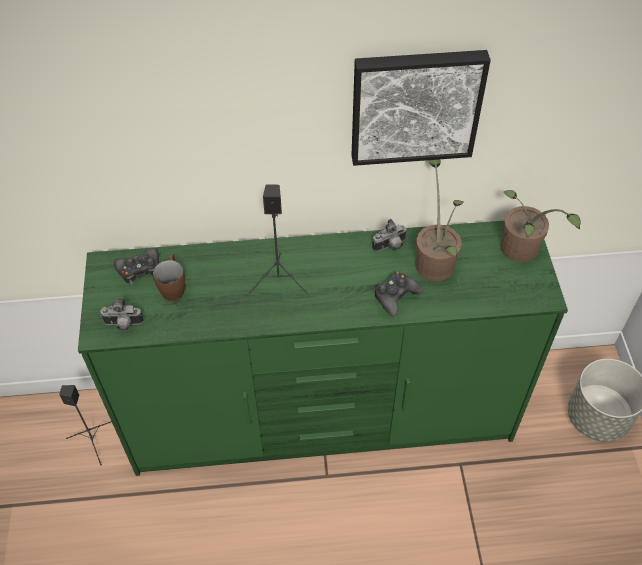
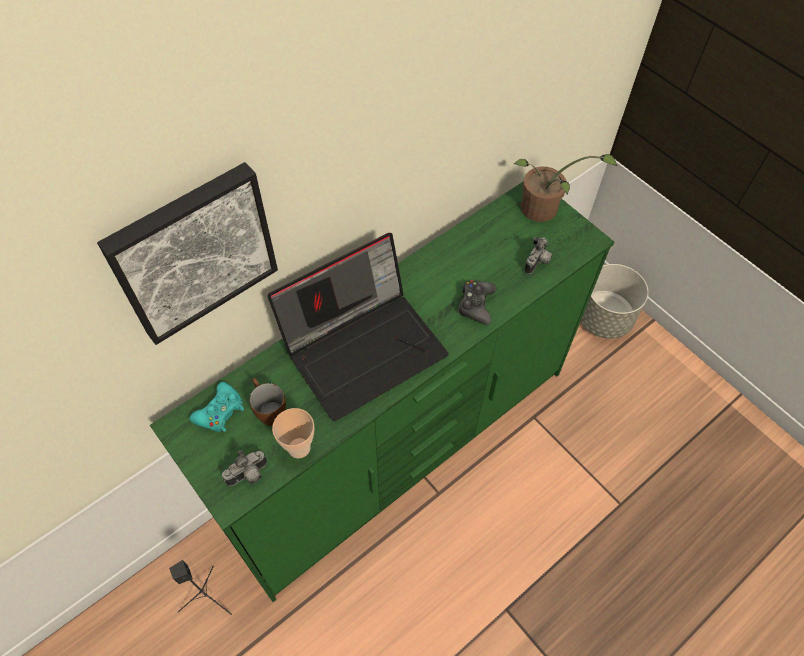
camera: 35 degrees left, 5 degrees up
black game controller [113,248,159,285] -> turquoise game controller [189,382,244,432]
black speaker [247,185,310,296] -> laptop [268,233,449,421]
picture [351,50,491,166] -> picture moved to [97,162,278,345]
camera [372,219,407,252] -> camera moved to [524,237,553,274]
potted plant [416,159,464,281] -> none
none -> cup [272,408,314,458]

